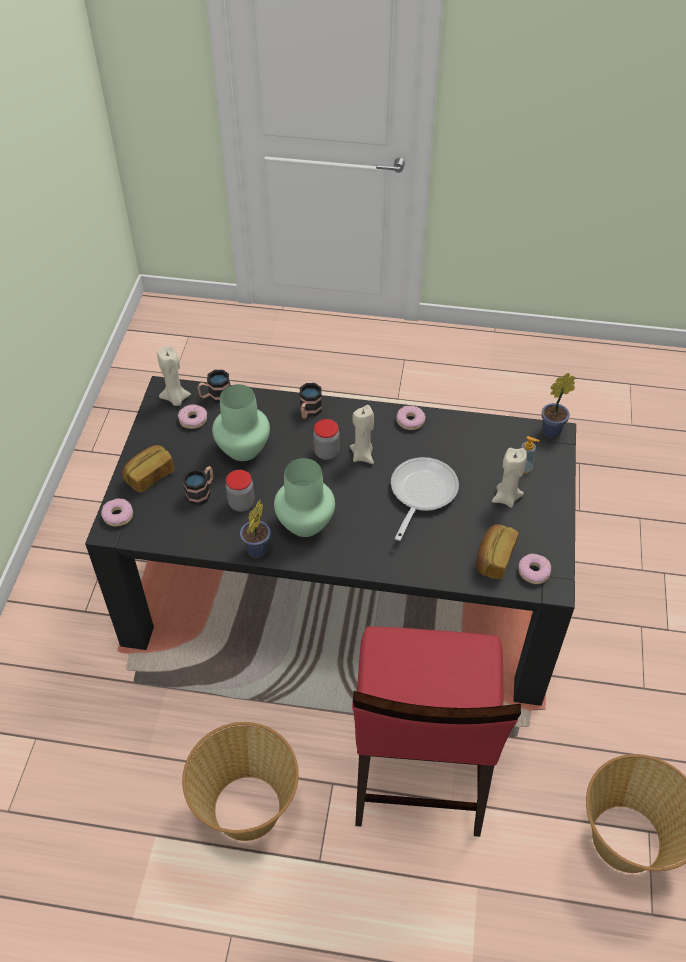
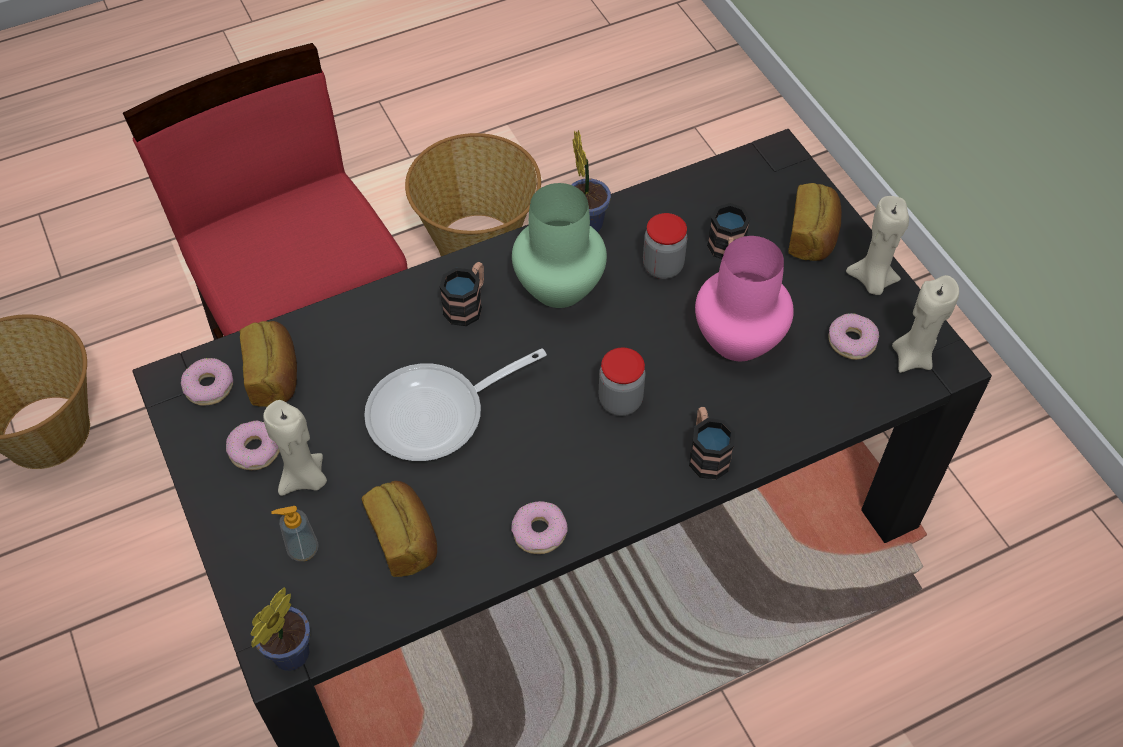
camera: 145 degrees right, 5 degrees up
donut [101,498,133,526] -> donut moved to [226,420,280,470]
mug [198,370,230,403] -> mug moved to [440,262,484,326]
green vase [212,384,270,461] -> pink vase [695,236,794,361]
beige candle [350,405,374,464] -> beige candle moved to [846,196,909,295]
frying pan [391,457,459,541] -> frying pan turned 75 degrees clockwise [364,349,547,461]
none -> bread [362,481,437,577]

